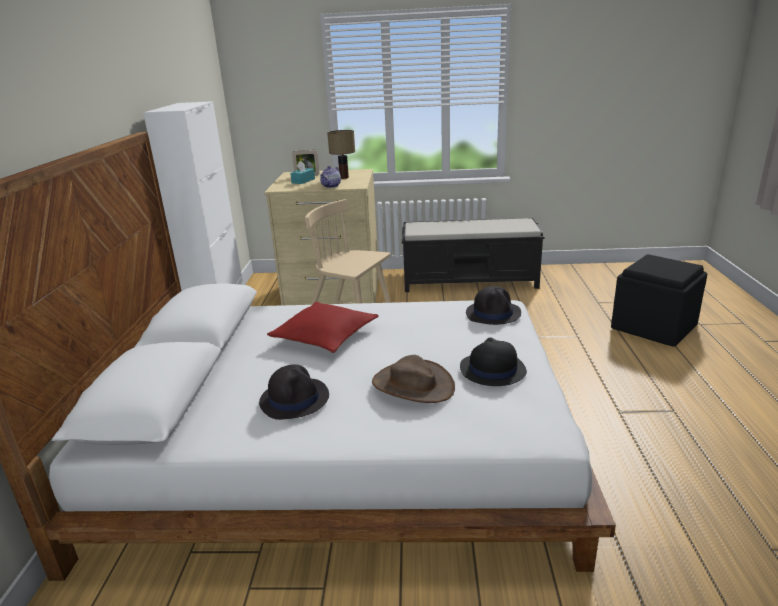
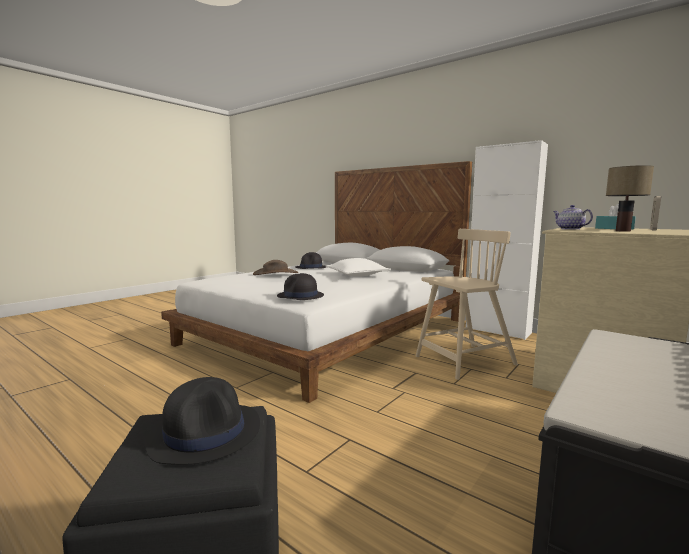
camera: 125 degrees right, 15 degrees down
red pillow [267,302,379,353] -> white pillow [326,258,391,277]
black hat [460,337,527,386] -> black hat moved to [145,377,260,465]

